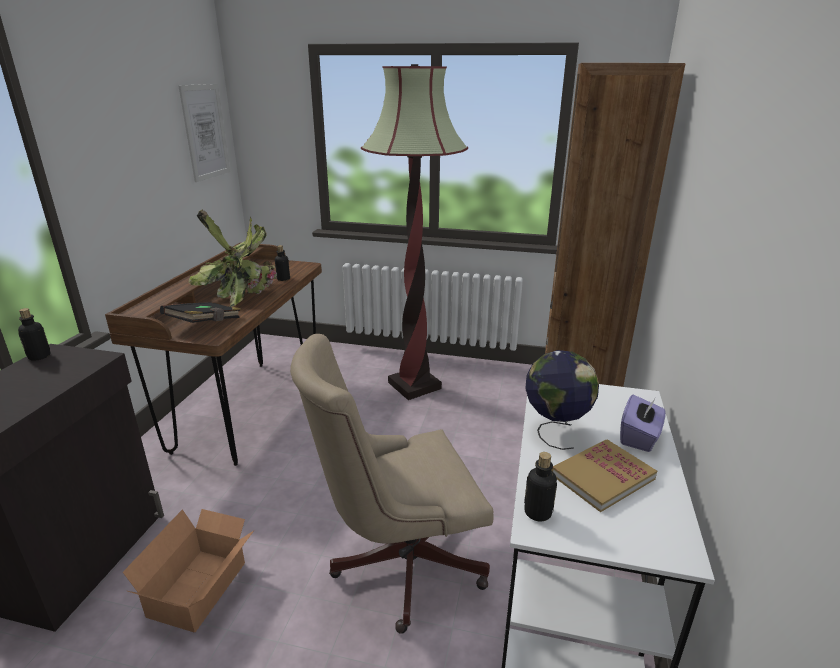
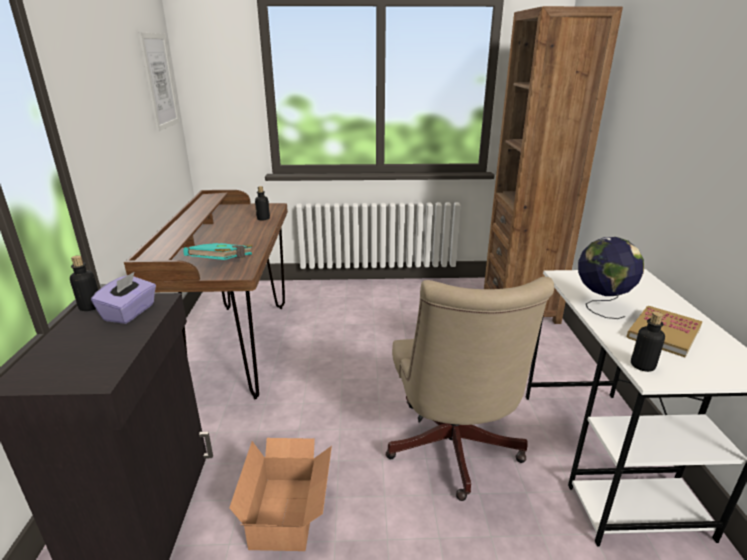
camera: 15 degrees left, 0 degrees up
black book [160,302,241,323] -> turquoise book [183,243,253,260]
potted plant [189,209,277,307] -> none
beige office chair [290,334,494,634] -> beige office chair turned 60 degrees counterclockwise [386,277,554,501]
floor lamp [361,64,468,400] -> none
purple tissue box [620,394,666,452] -> purple tissue box moved to [91,271,156,324]

